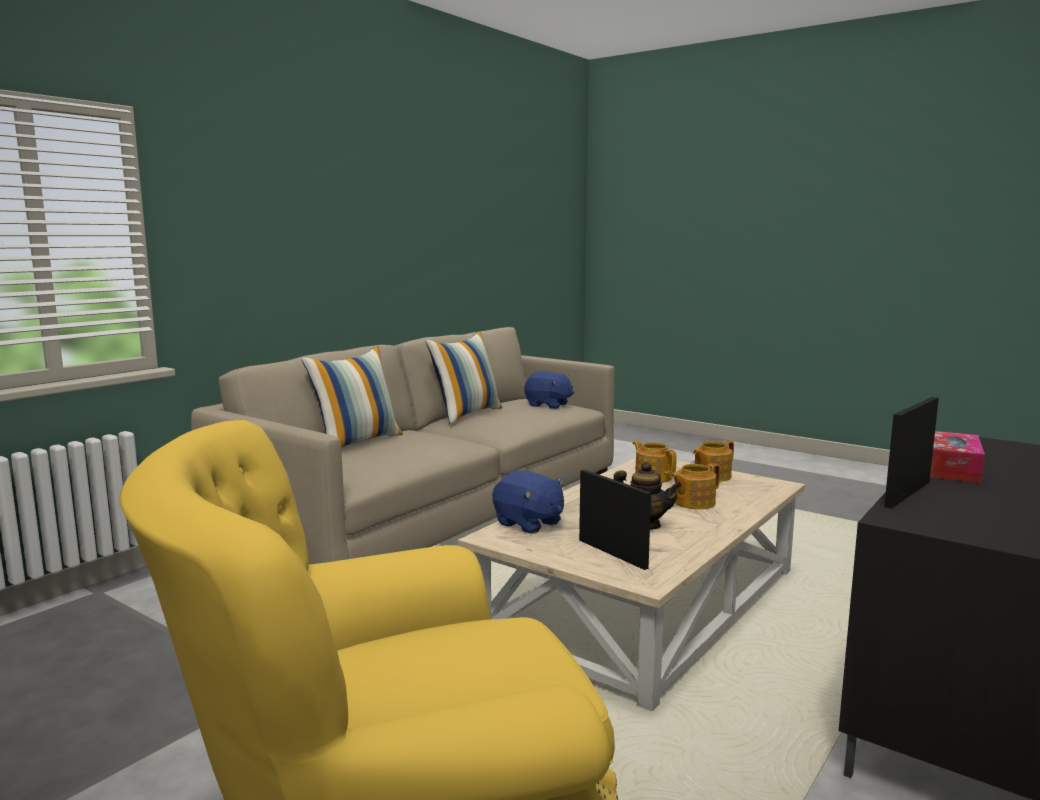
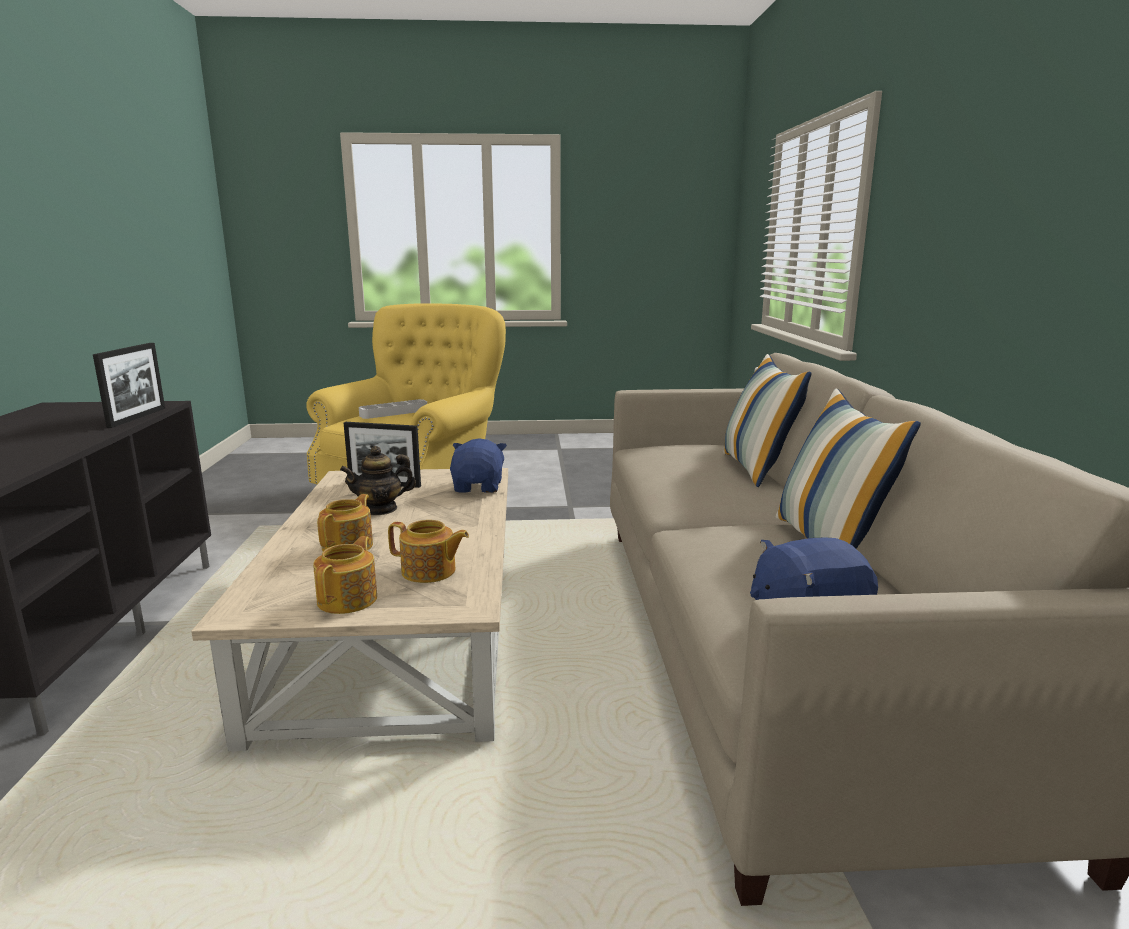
camera: 140 degrees right, 5 degrees up
blue plush toy [492,470,564,534] -> blue plush toy turned 90 degrees clockwise [450,438,507,493]
tissue box [930,431,985,483] -> none
none -> grey tray [359,399,427,419]

